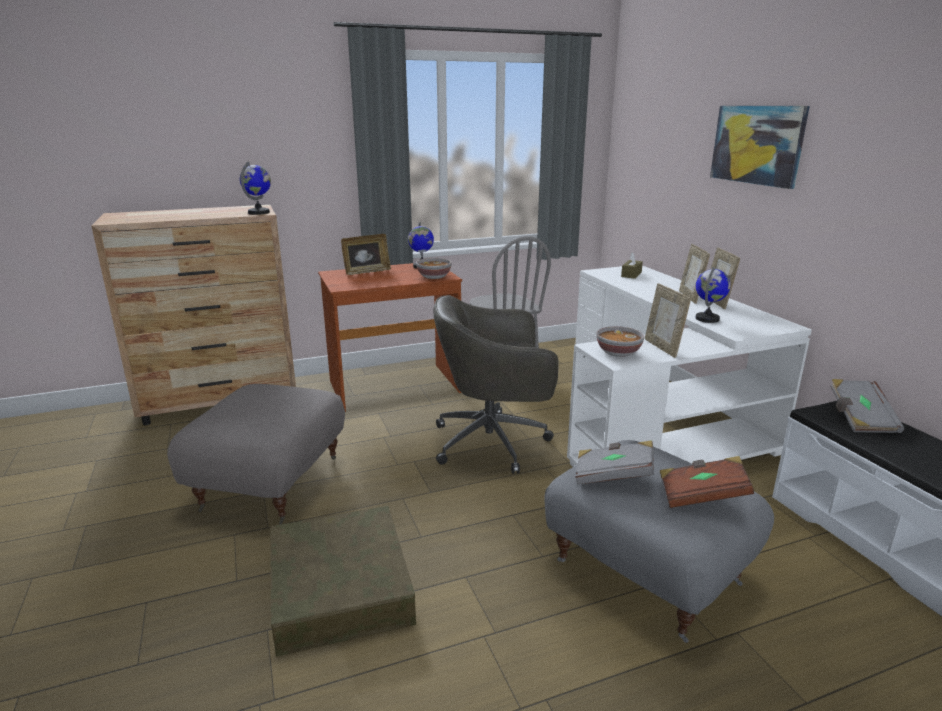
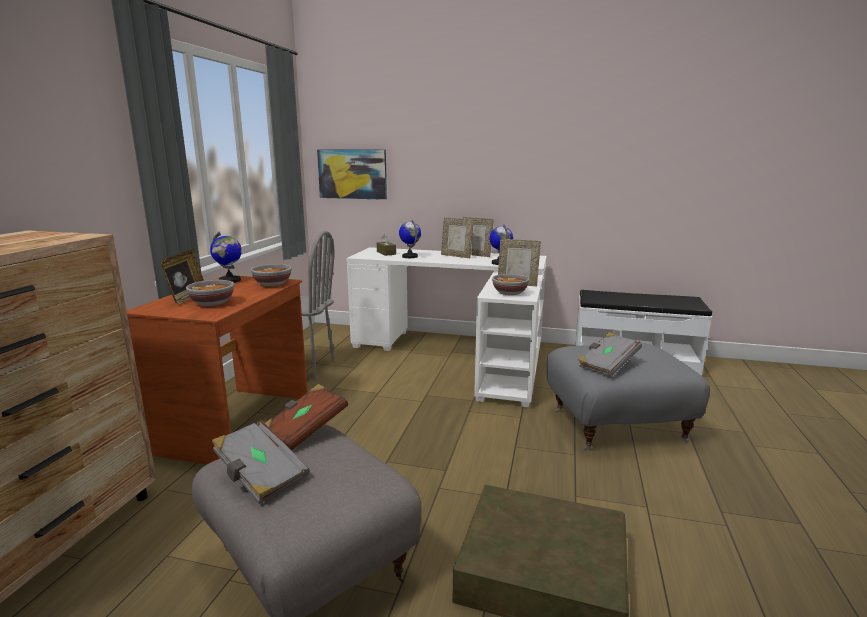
camera: 55 degrees left, 5 degrees down
globe [240,161,271,215] -> globe moved to [399,220,421,258]
grey office chair [433,295,559,474] -> none
brown book [660,456,754,508] -> brown book moved to [265,384,348,451]
picture [710,106,810,189] -> picture moved to [317,149,387,200]
grey book [830,379,904,433] -> grey book moved to [212,420,310,504]
none -> bowl [186,280,234,306]

